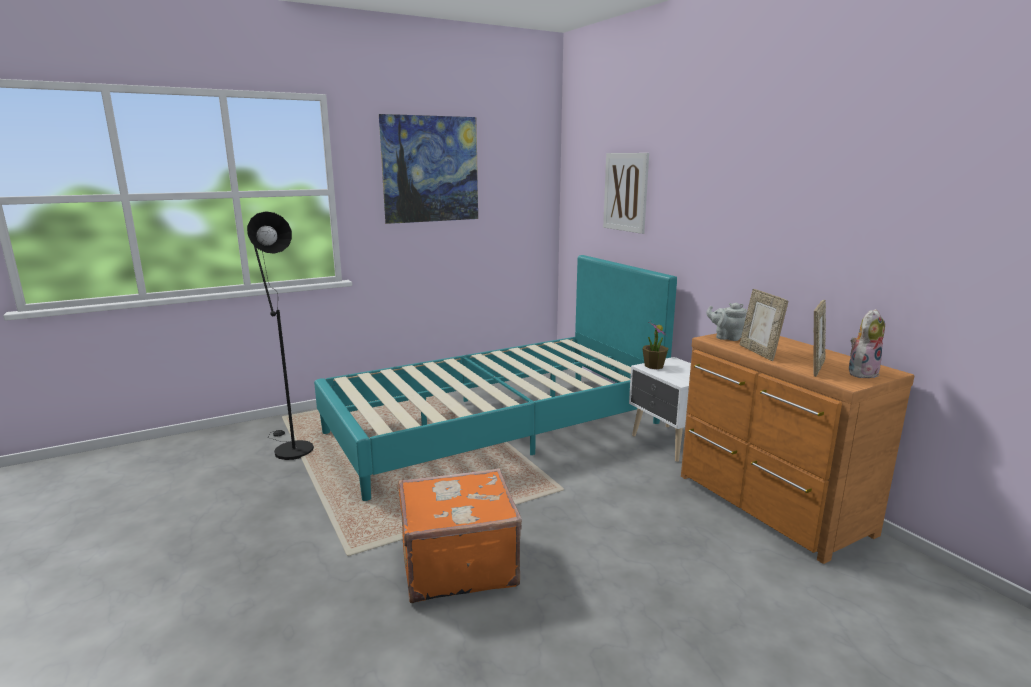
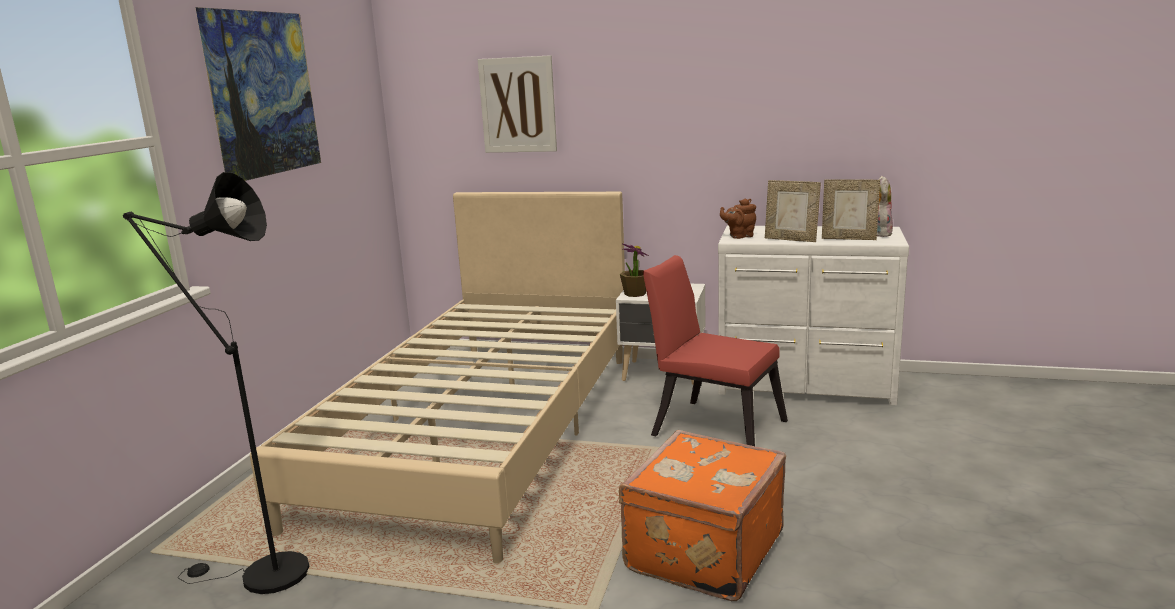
camera: 45 degrees left, 0 degrees up
turquoise bed [314,255,677,501] -> beige bed [250,192,625,564]
brown dresser [681,333,914,564] -> white dresser [718,226,909,405]
grey teapot [706,303,747,341] -> brown teapot [720,199,756,239]
picture frame [813,300,826,377] -> picture frame turned 120 degrees clockwise [822,179,880,240]
none -> red chair [643,255,788,446]

